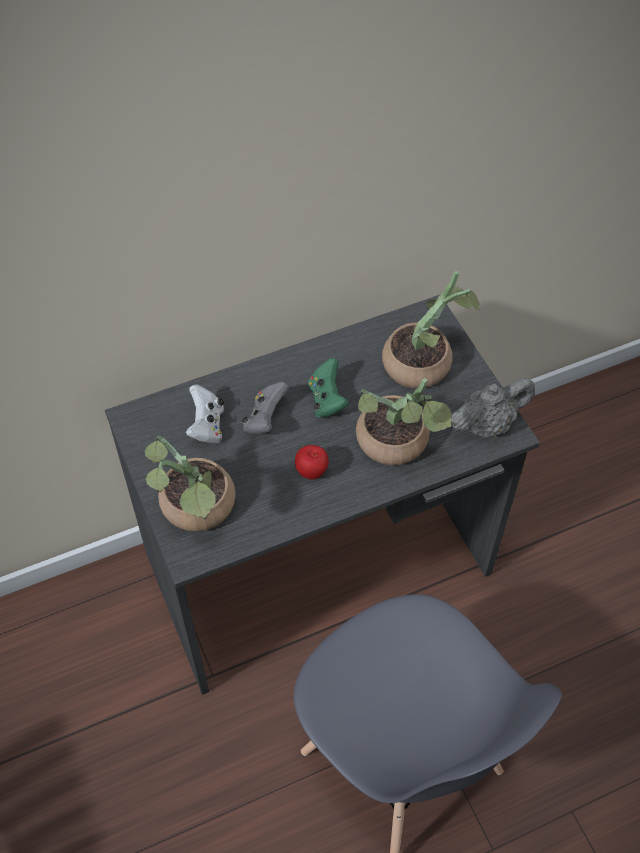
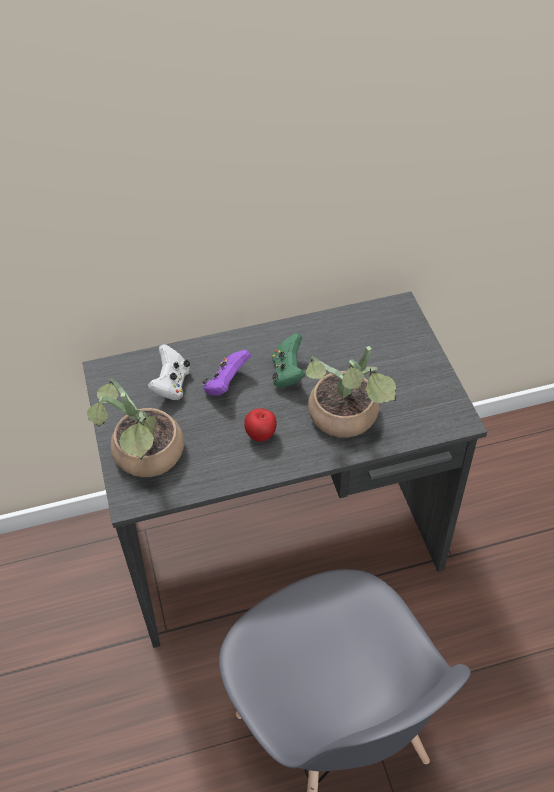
camera: 10 degrees right, 5 degrees down
grey game controller [242,381,289,434] -> purple game controller [203,349,251,396]
potted plant [382,271,480,388] -> none
grey teapot [451,378,535,437] -> none

